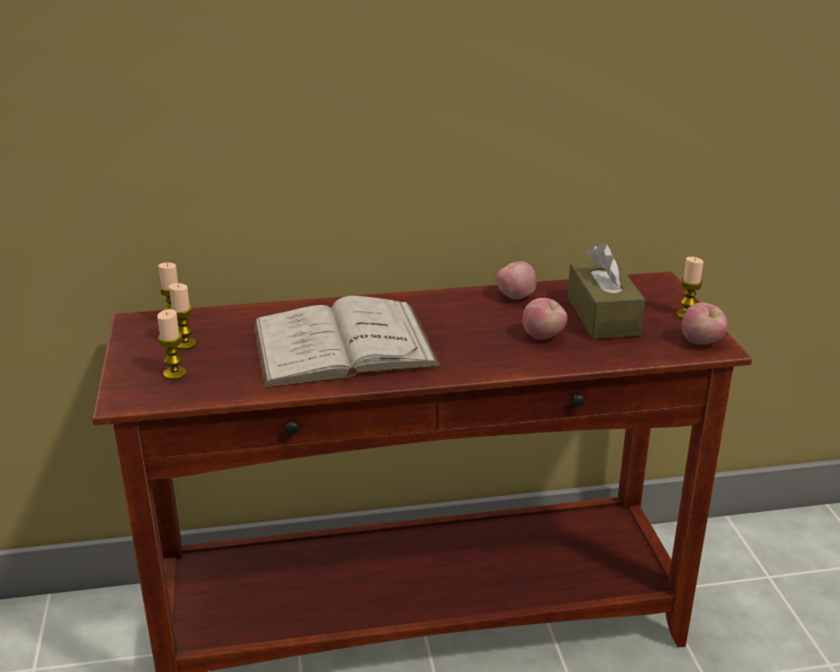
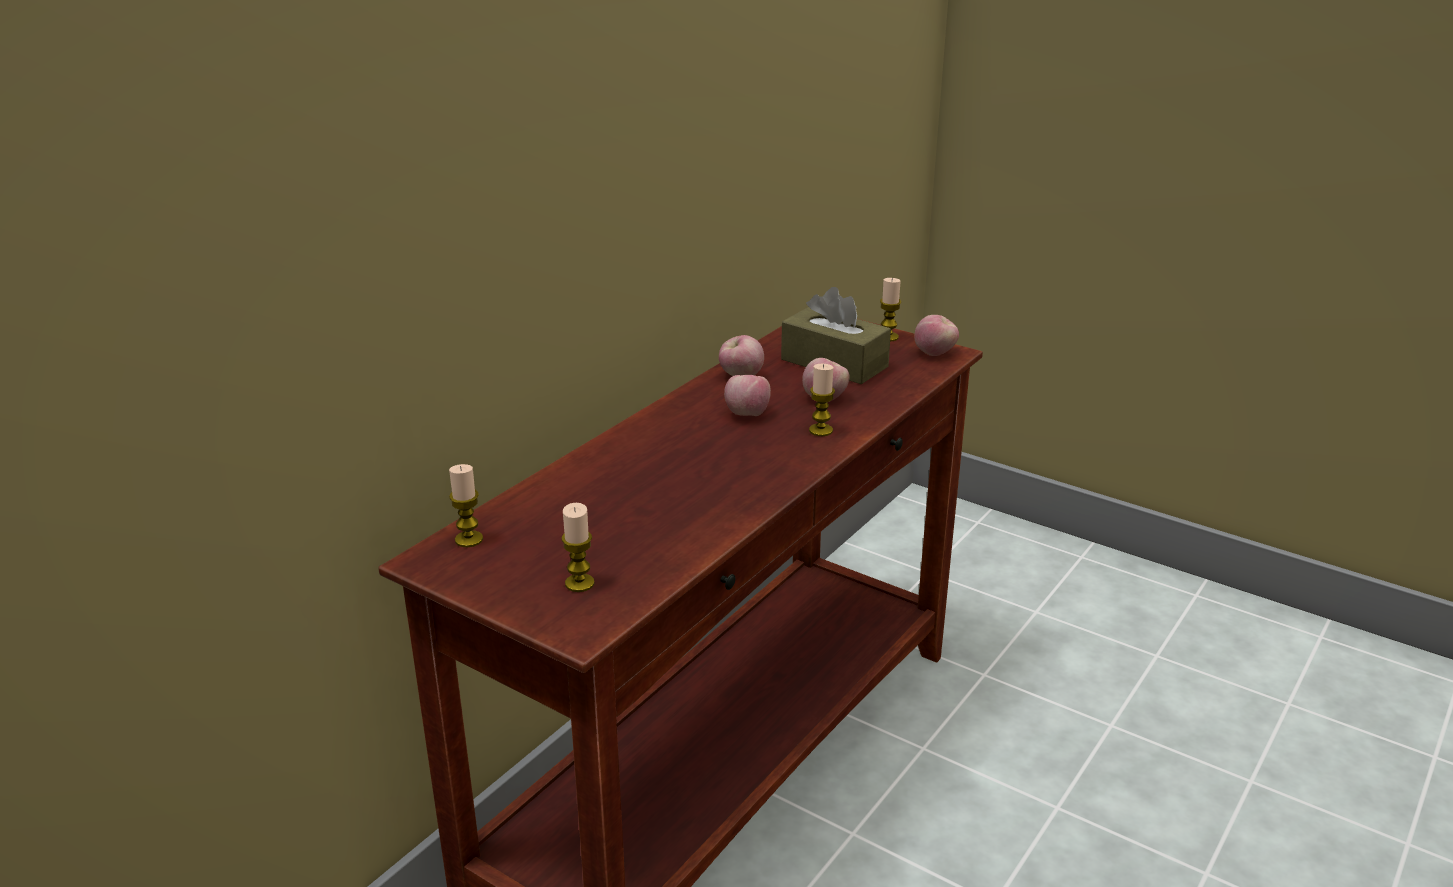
camera: 45 degrees left, 0 degrees up
candle [169,283,196,350] -> candle moved to [809,364,835,436]
white book [253,296,441,388] -> none
none -> apple [724,375,771,416]

